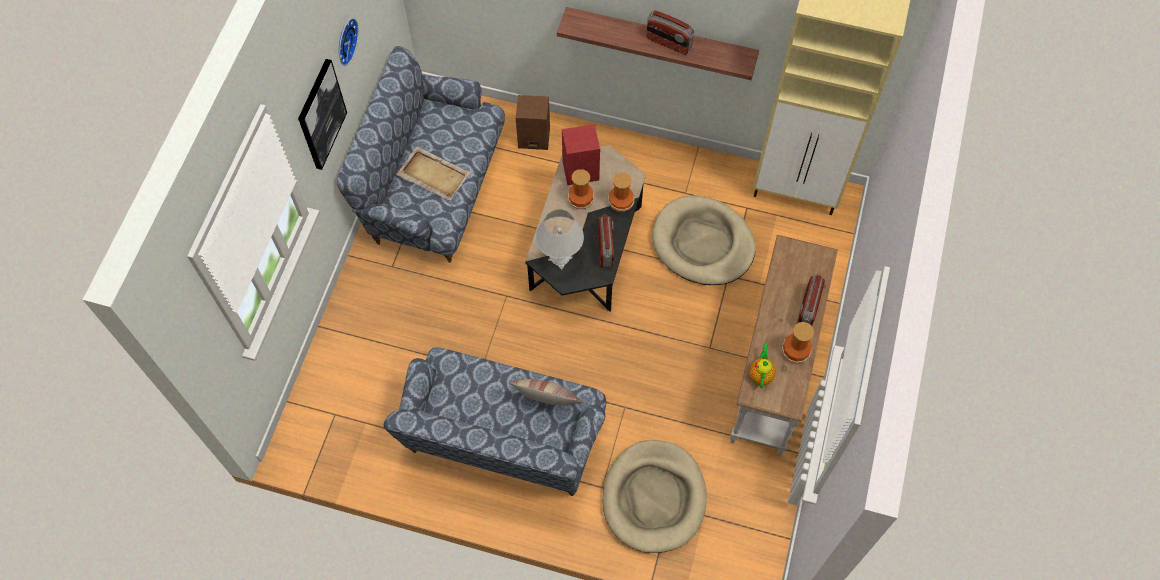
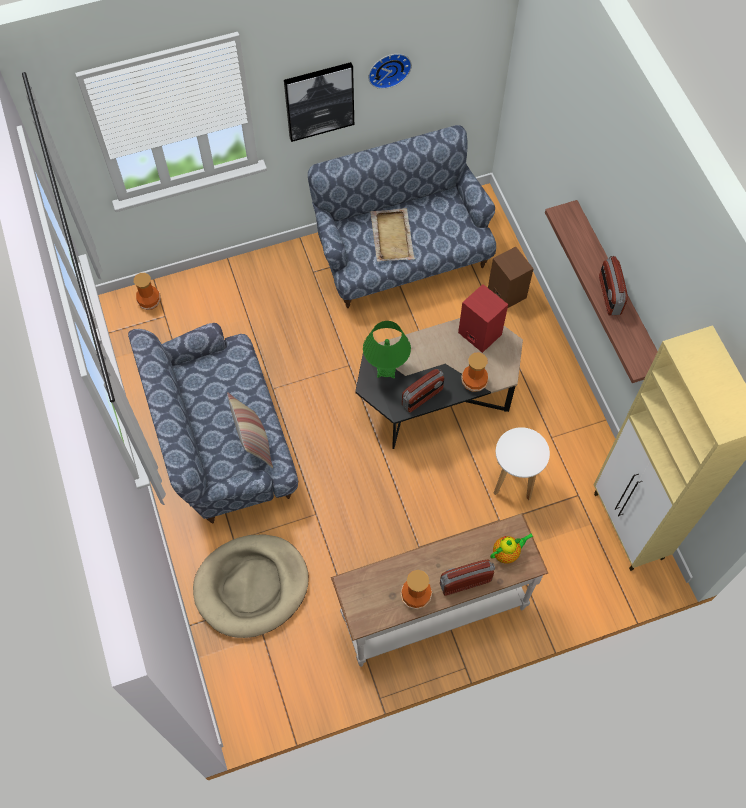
camera: 55 degrees right, 0 degrees up
white table lamp [536,209,584,270] -> green table lamp [363,321,411,378]
vase [568,169,594,209] -> vase moved to [134,273,161,310]
beige dog bed [652,195,756,285] -> white stool [494,427,550,500]
teapot [749,343,776,388] -> teapot moved to [490,533,533,564]

